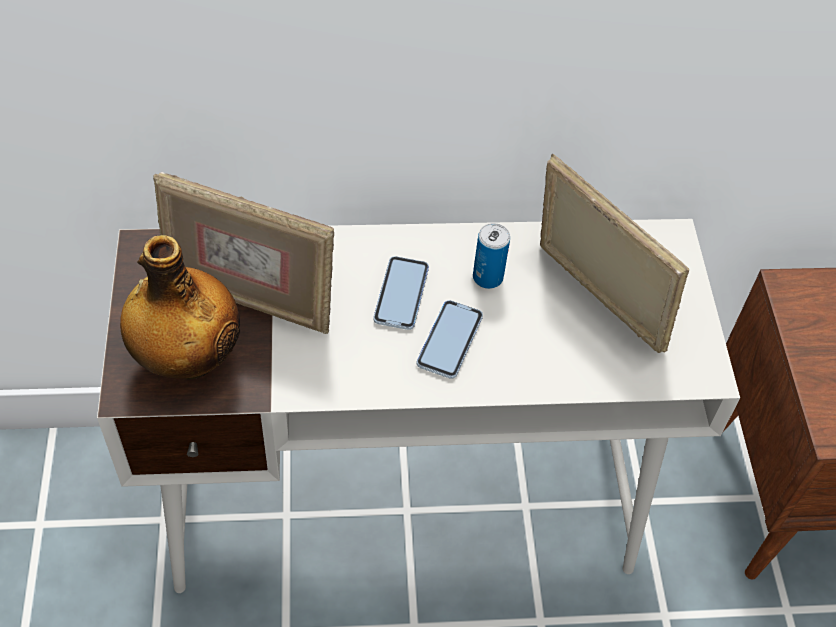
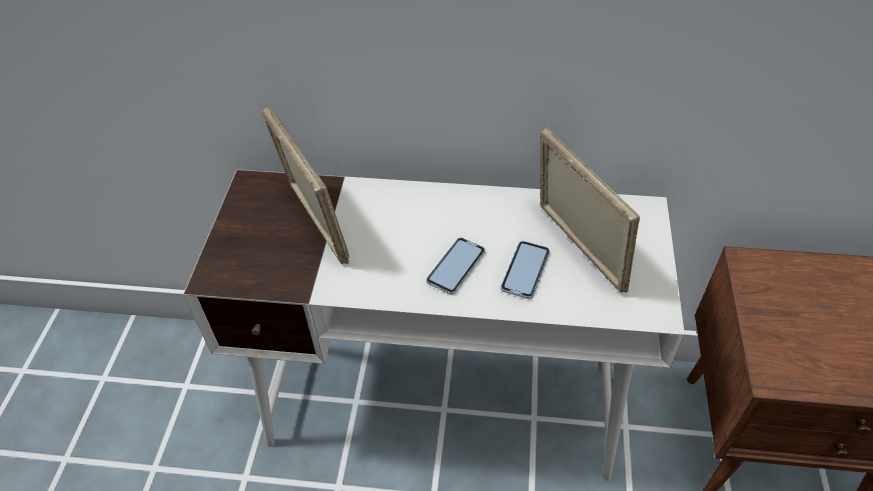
camera: 15 degrees right, 5 degrees down
bottle [120,235,240,380] -> none
picture frame [153,171,334,334] -> picture frame turned 150 degrees counterclockwise [262,105,349,264]
phone [373,256,429,330] -> phone moved to [500,241,550,299]
can [473,223,510,289] -> none

